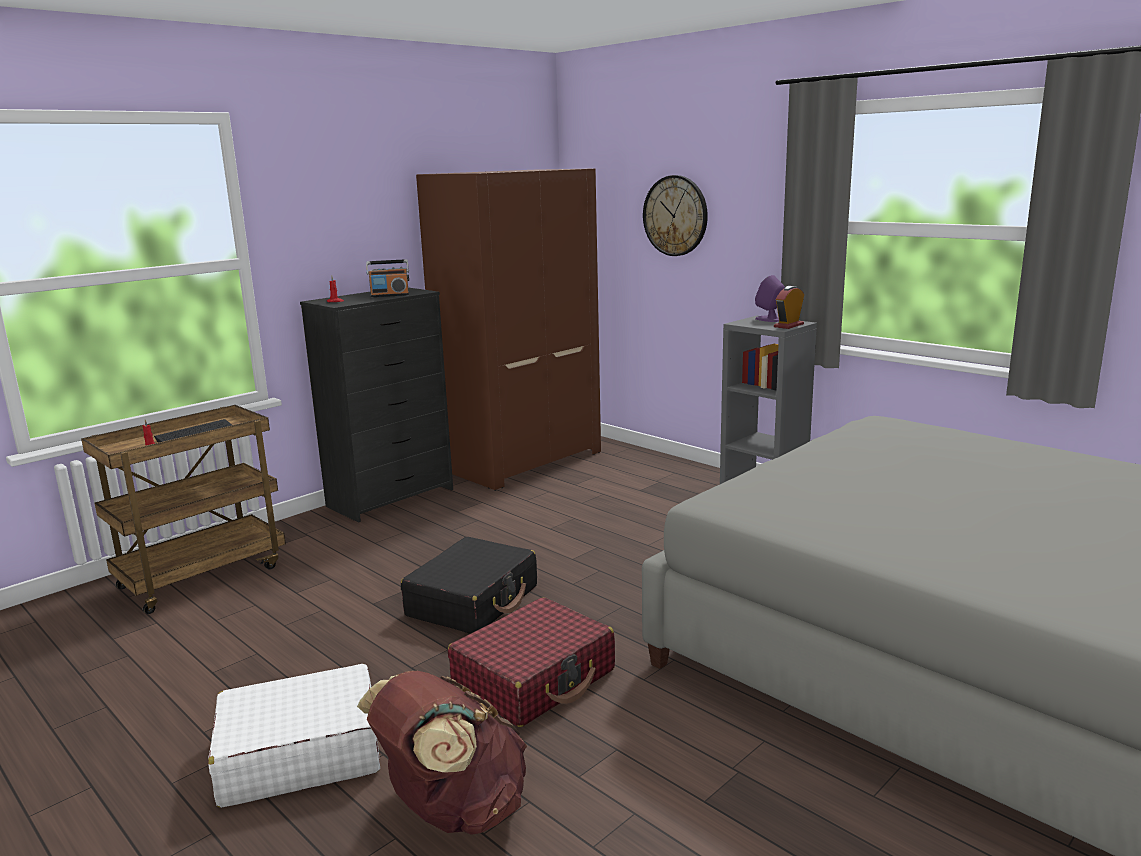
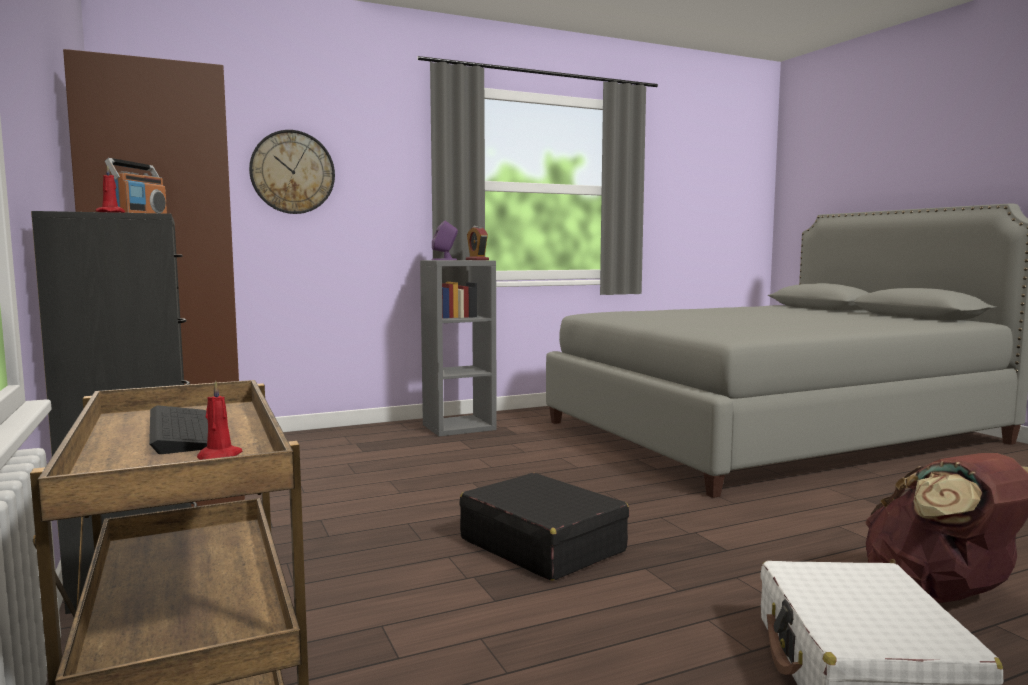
camera: 70 degrees left, 10 degrees down
red suitcase [448,597,615,727] -> none

